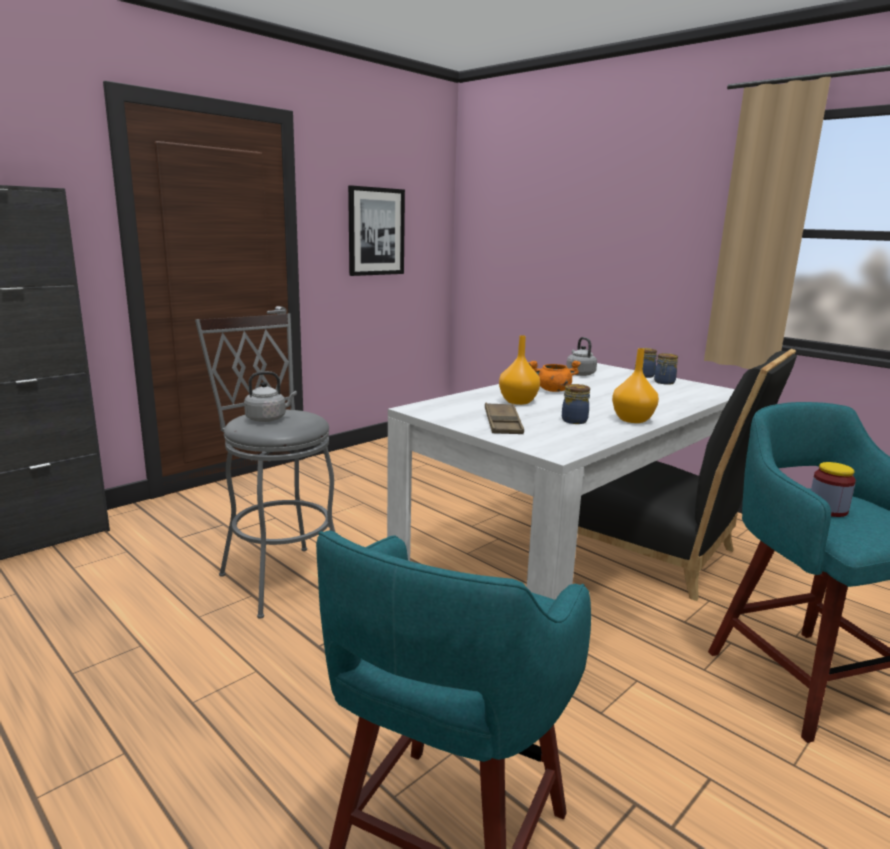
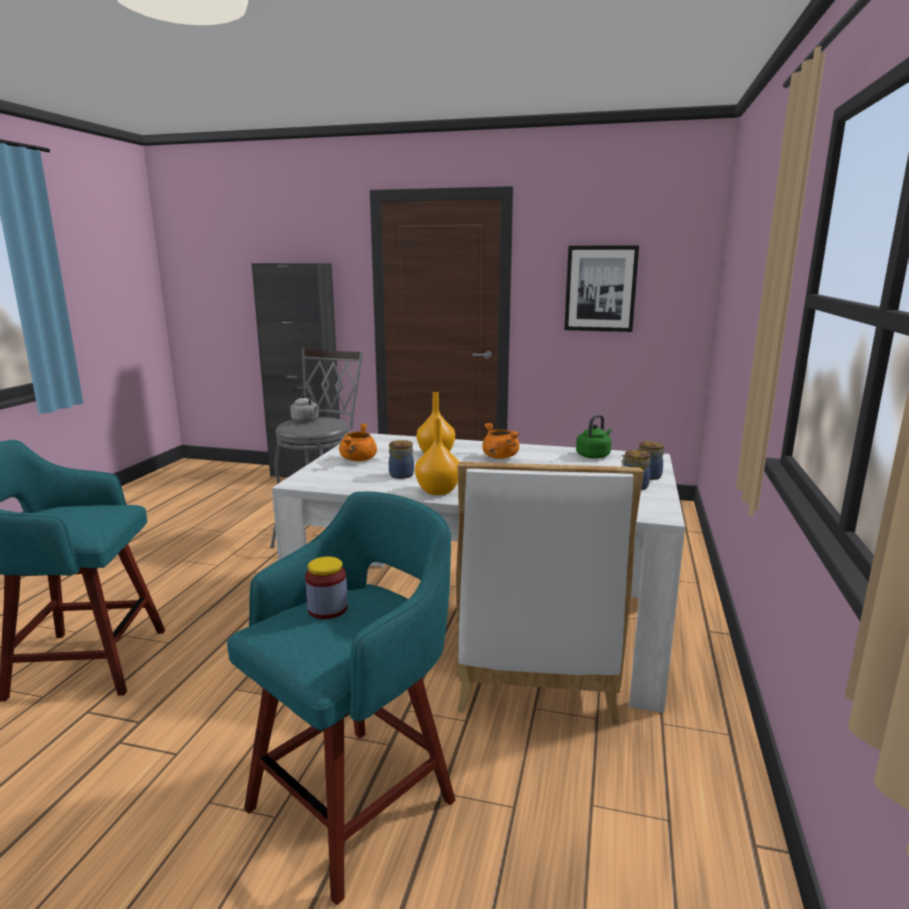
camera: 60 degrees right, 0 degrees up
brown tray [485,403,524,434] -> orange cooking pot [339,423,377,462]
grey kettle [566,337,597,376] -> green kettle [576,415,612,459]
black chair [577,349,797,601] -> white chair [456,462,644,725]

